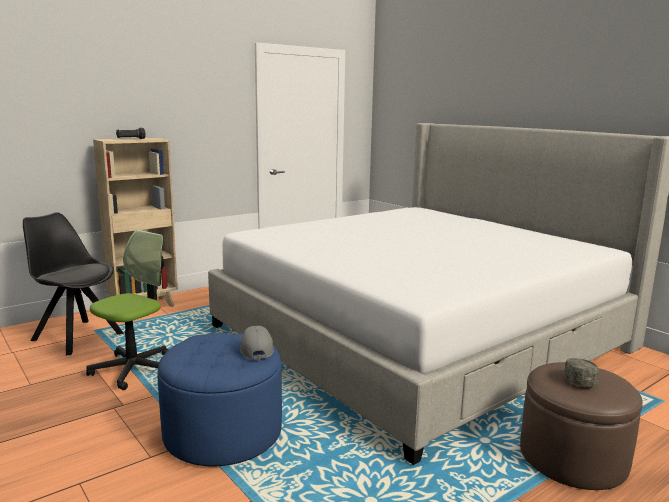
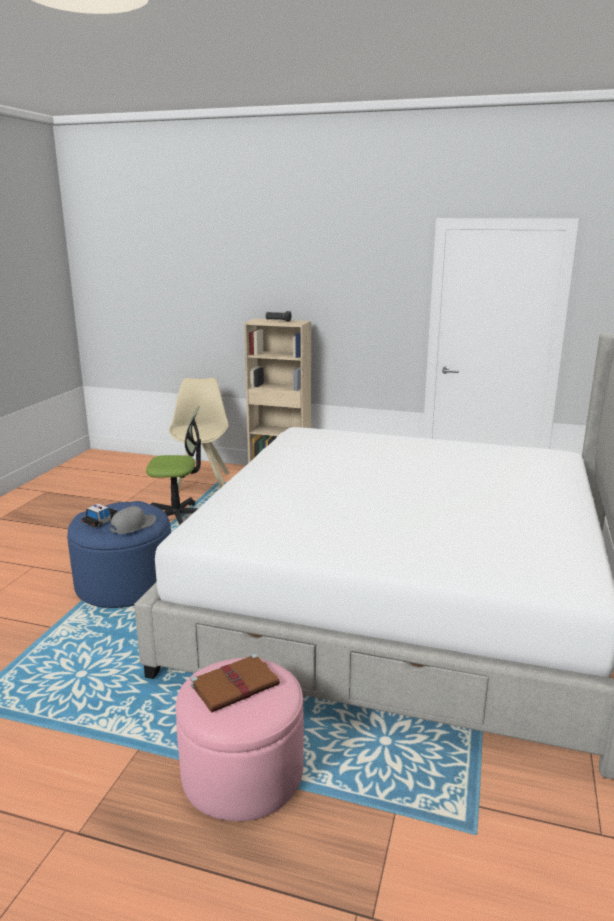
camera: 55 degrees right, 5 degrees up
black chair [23,212,123,355] -> beige chair [169,378,229,490]
brown ottoman [520,362,643,490] -> pink ottoman [176,658,304,821]
grey cap [562,358,599,387] -> brown book [190,653,280,712]
none -> toy car [81,504,118,528]

